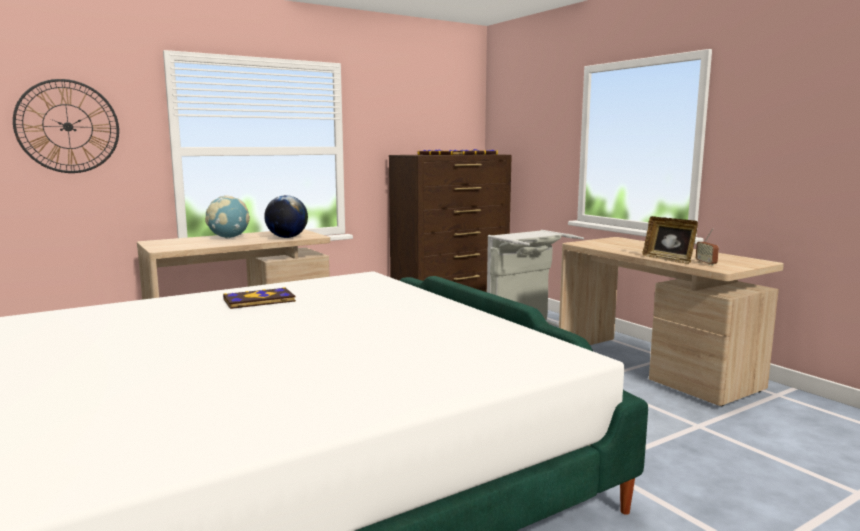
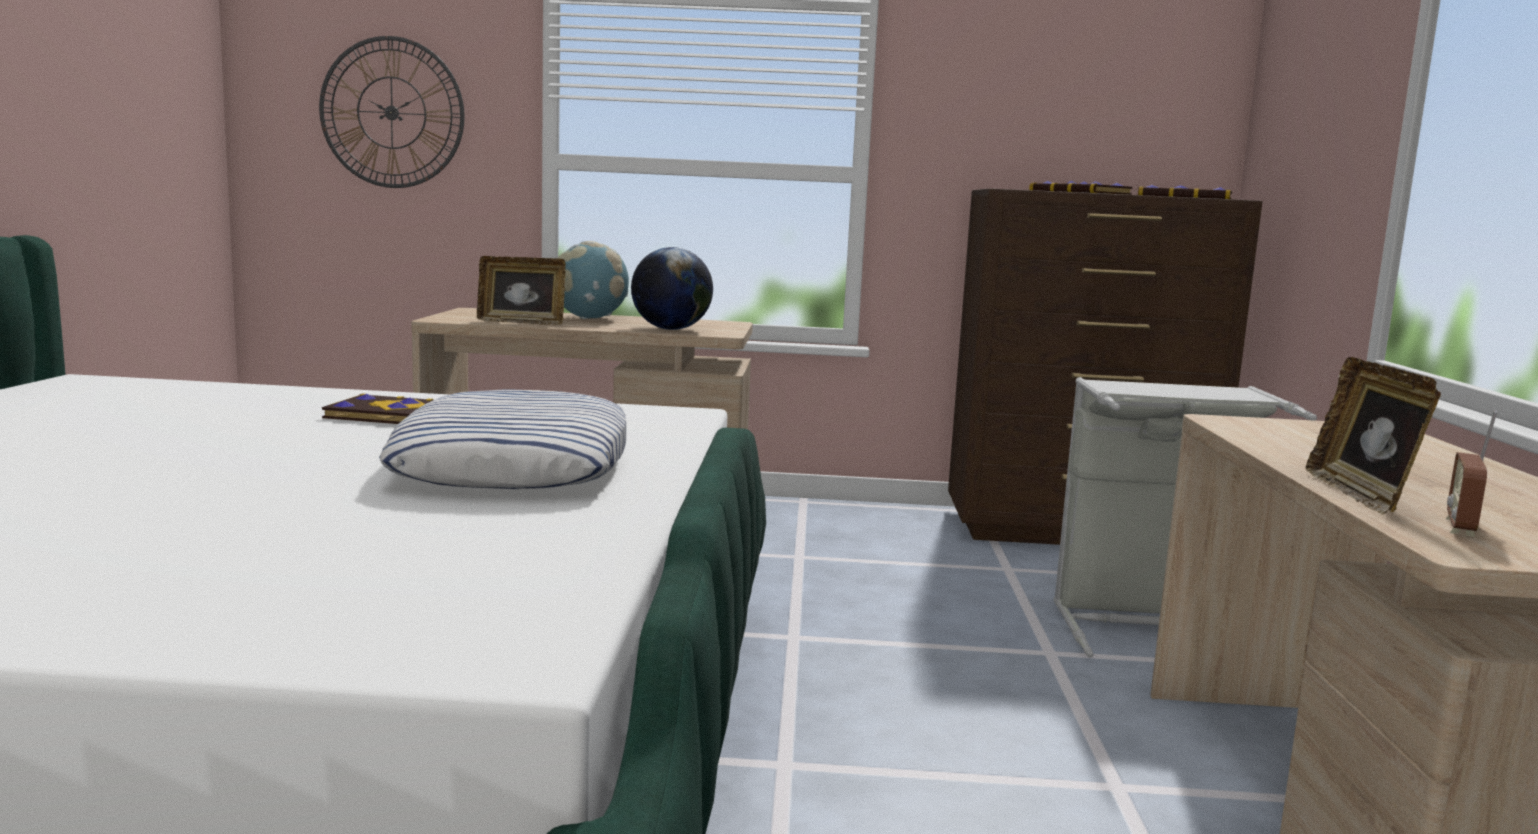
camera: 35 degrees right, 0 degrees up
none -> pillow [379,389,626,489]
none -> picture frame [477,256,566,325]

